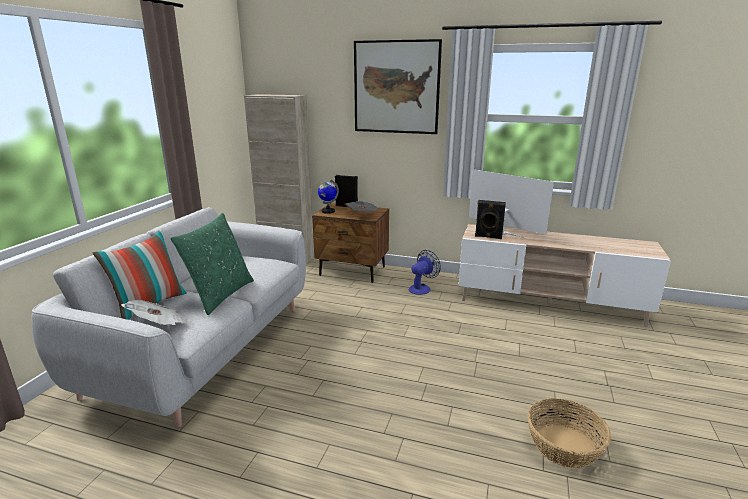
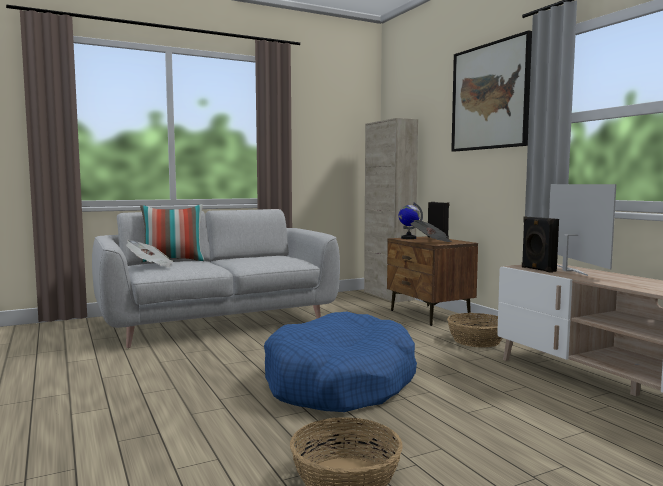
camera: 45 degrees right, 15 degrees down
green pillow [171,213,254,315] -> none
fan [409,250,441,295] -> basket [447,313,503,347]
none -> blue dog bed [264,311,417,412]

